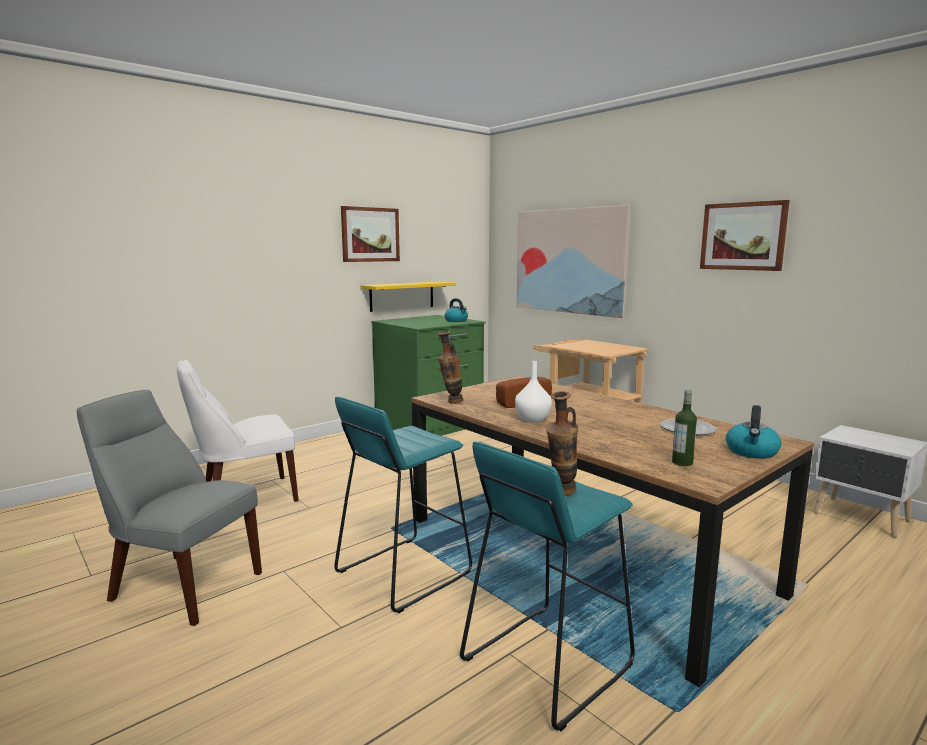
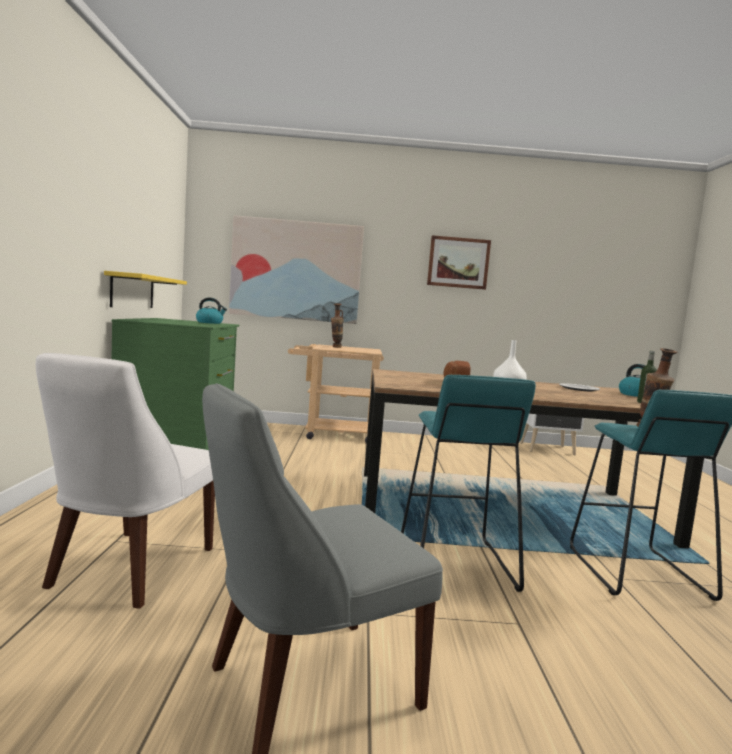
camera: 50 degrees left, 5 degrees down
picture [341,206,400,262] -> none
vase [438,331,463,404] -> vase moved to [331,303,344,348]

